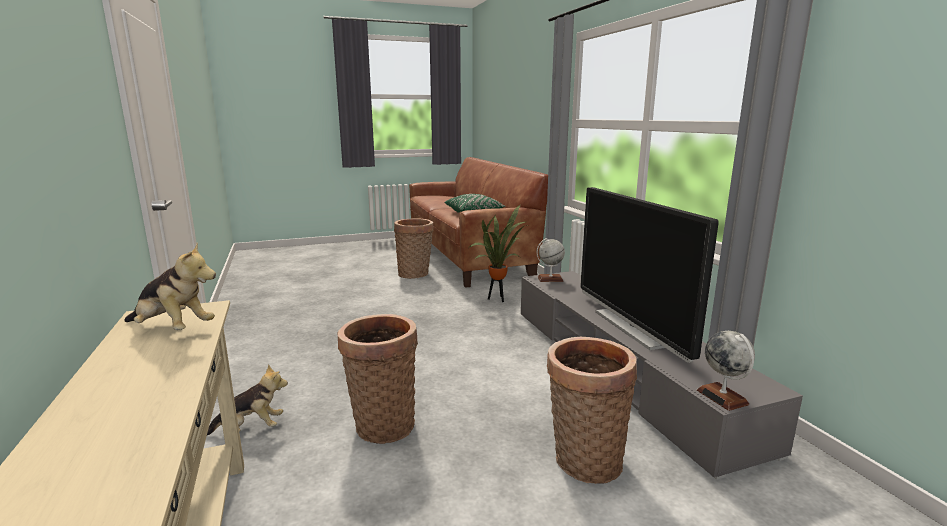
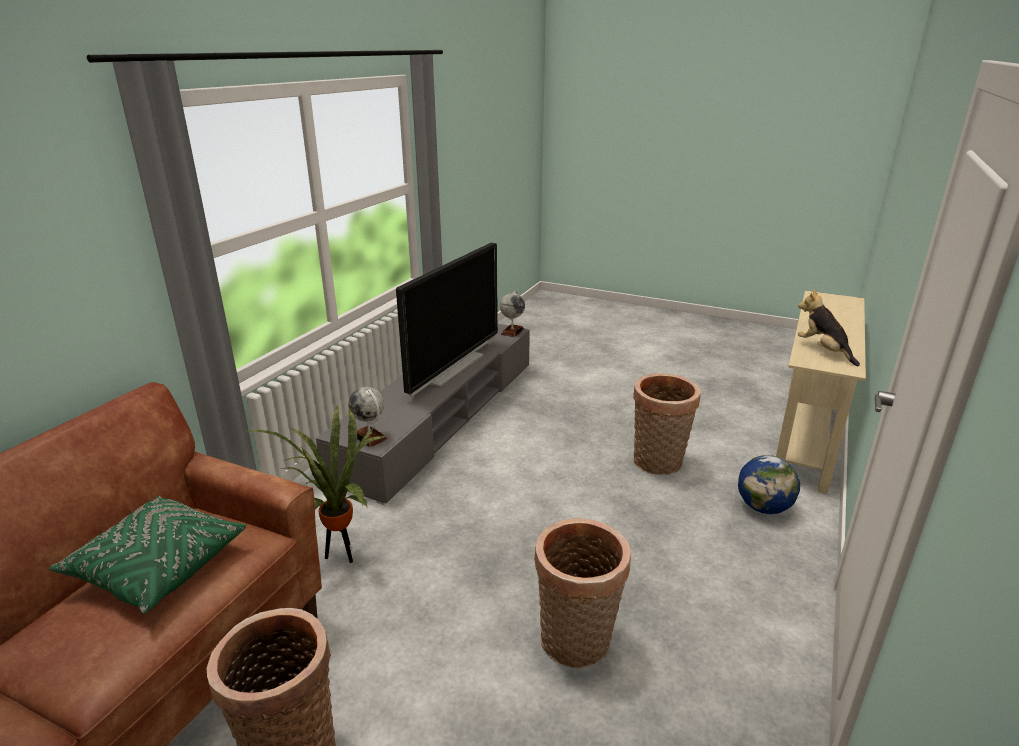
camera: 135 degrees left, 10 degrees up
plush toy [207,364,288,435] -> globe [738,455,800,514]
basket [547,337,637,484] -> basket moved to [534,518,631,668]

